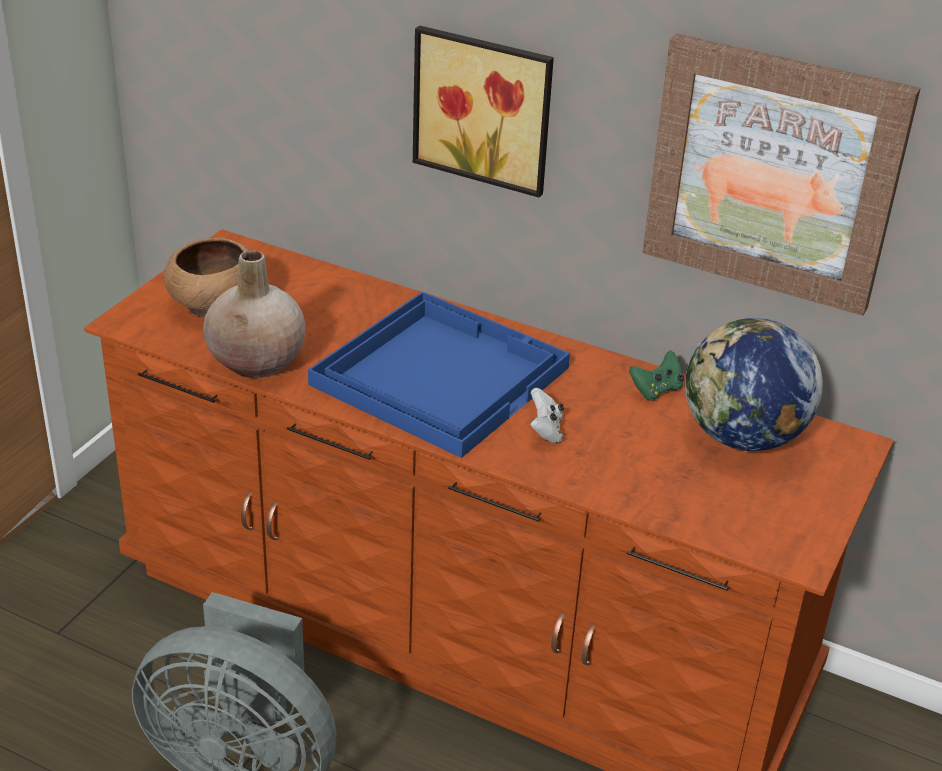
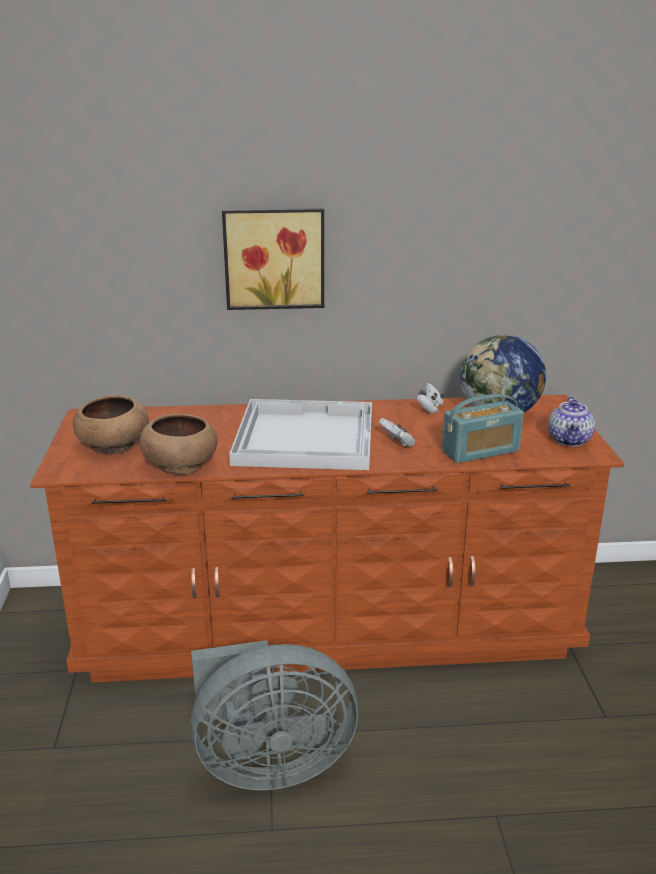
camera: 30 degrees left, 10 degrees down
beige vase [203,250,305,378] -> brown bowl [140,413,218,475]
blue tray [308,291,570,458] -> white tray [229,399,372,470]
green game controller [629,350,684,401] -> white game controller [416,383,444,414]
picture [643,33,921,316] -> none
none -> radio [442,394,524,463]
none -> teapot [548,397,595,446]

